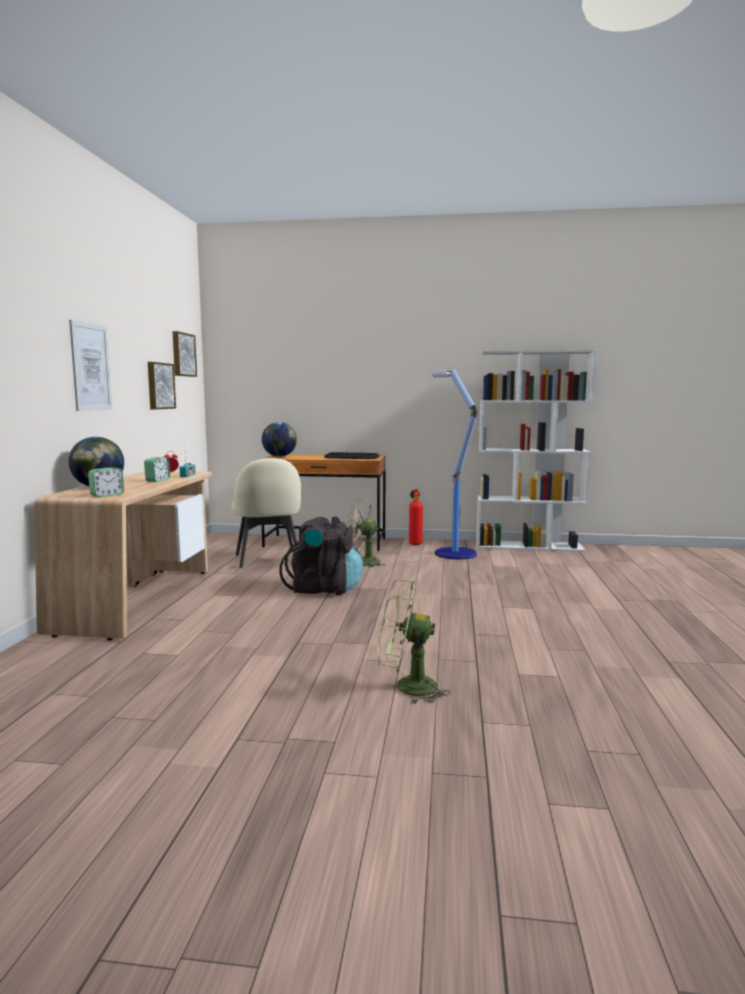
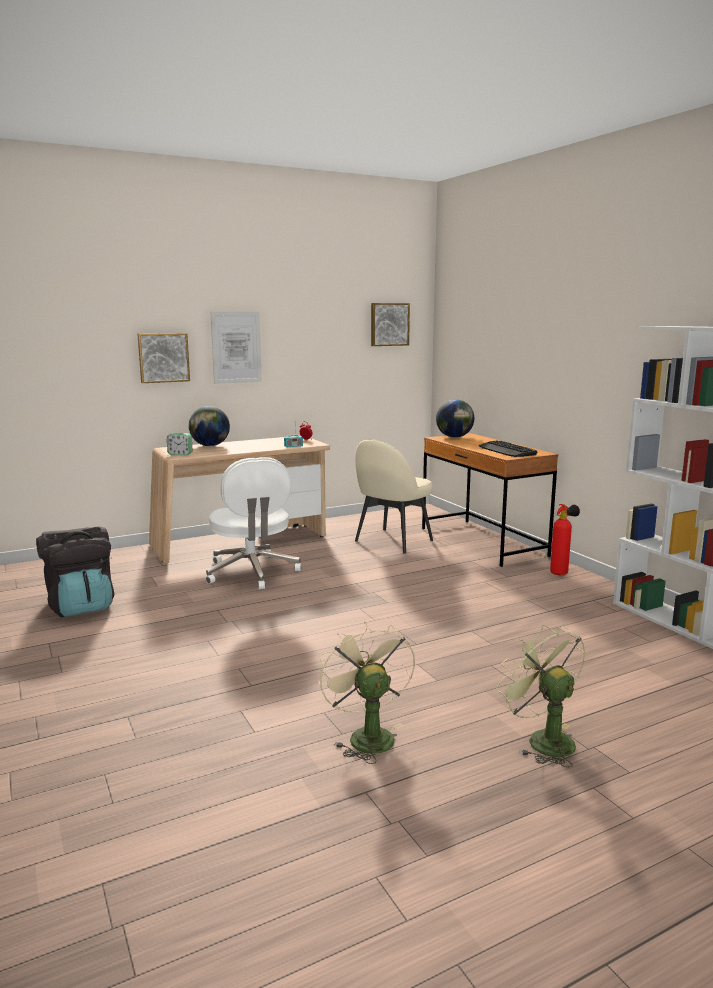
camera: 55 degrees right, 5 degrees up
alarm clock [144,457,170,482] -> none
picture [148,362,176,409] -> picture moved to [137,333,190,383]
black backpack [279,517,363,596] -> black backpack moved to [36,526,115,617]
beige fan [345,499,386,567] -> beige fan moved to [318,622,415,764]
green fan [378,579,451,704] -> green fan moved to [497,625,586,767]
floor lamp [432,369,477,559] -> none
none -> white office chair [206,457,301,589]

